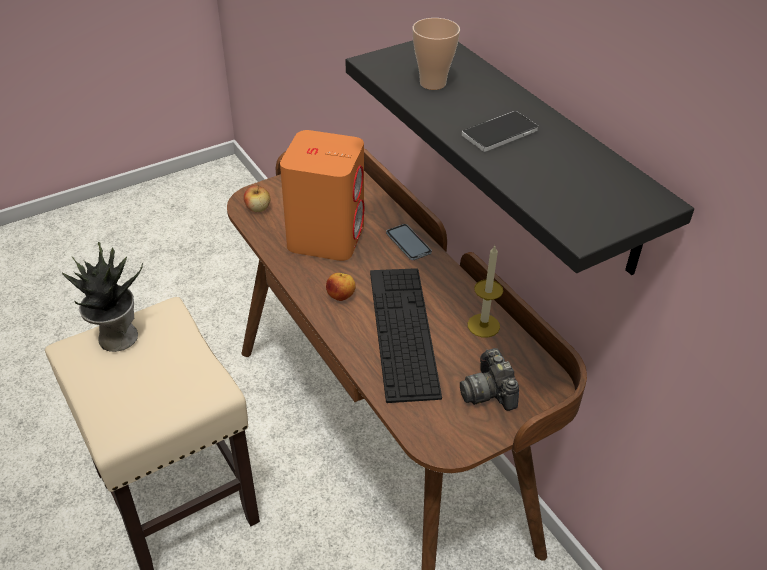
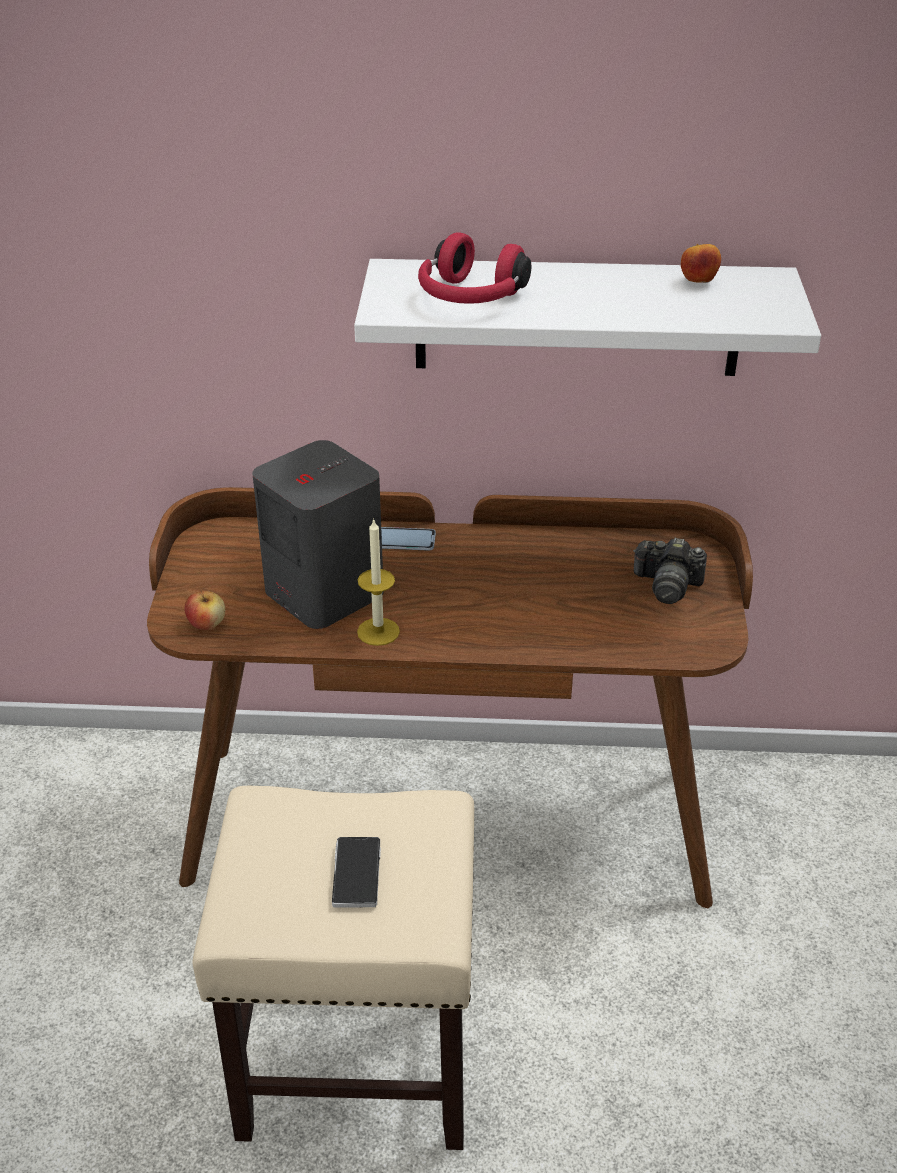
camera: 55 degrees left, 5 degrees down
potted plant [62,242,143,352] -> none
orange speaker [280,130,364,261] -> grey speaker [252,440,384,629]
apple [326,273,356,301] -> apple moved to [681,243,721,283]
black shelf [346,40,694,275] -> white shelf [354,259,821,376]
keyboard [370,268,442,403] -> none
cup [412,18,460,90] -> red headphones [418,232,531,304]
phone [462,111,538,152] -> phone moved to [332,837,381,907]
candle [468,246,503,338] -> candle moved to [357,518,400,646]

